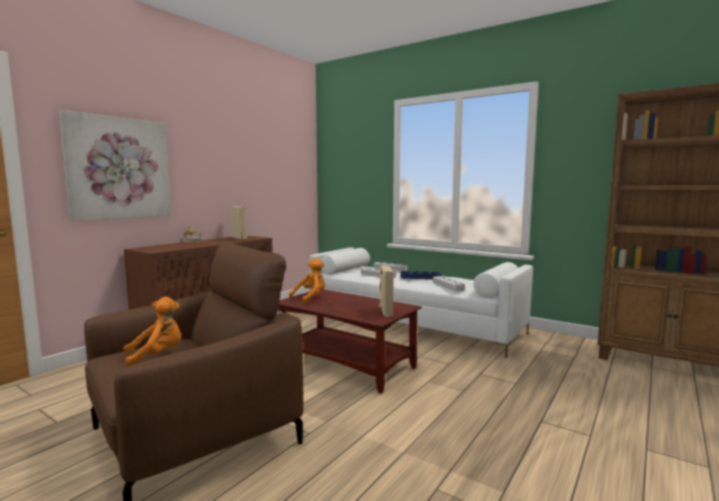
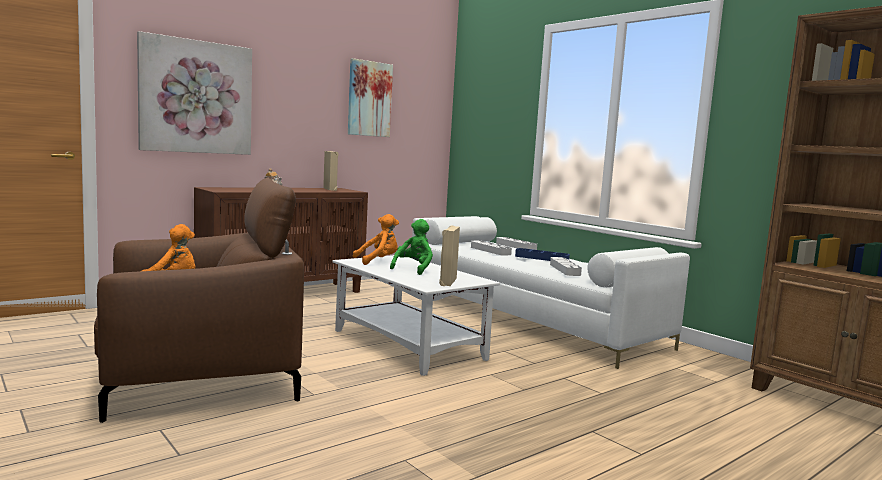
camera: 15 degrees right, 0 degrees up
brown coffee table [278,289,422,393] -> white coffee table [333,255,500,376]
none -> picture [348,58,393,137]
none -> green plush toy [390,219,433,275]

